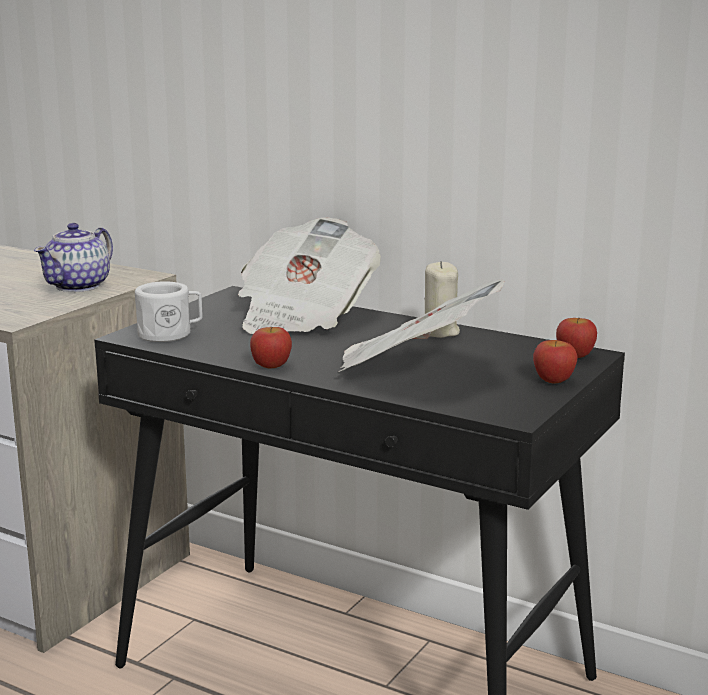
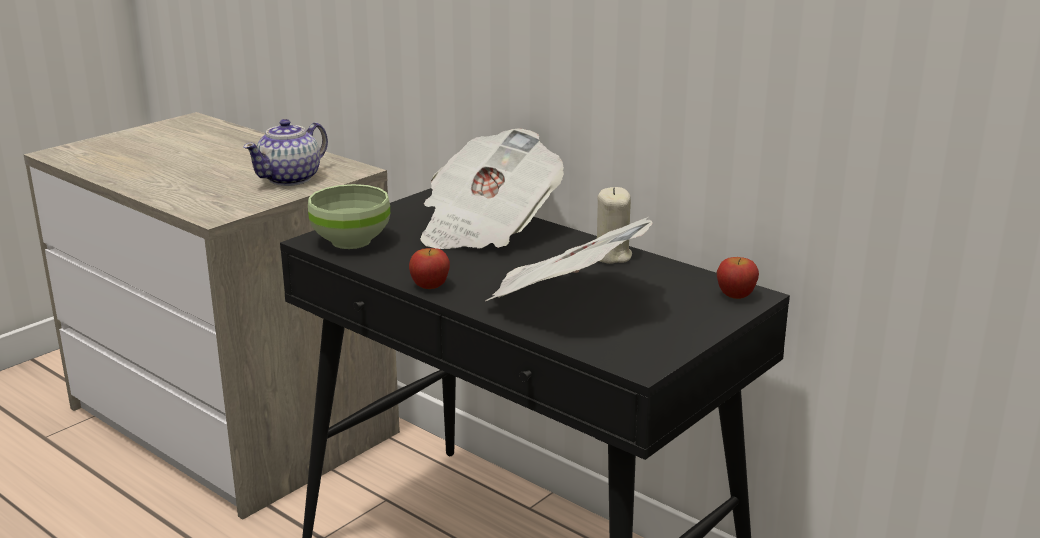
camera: 10 degrees right, 5 degrees up
white mug [135,281,203,342] -> green bowl [308,184,390,249]
apple [533,340,577,383] -> none

